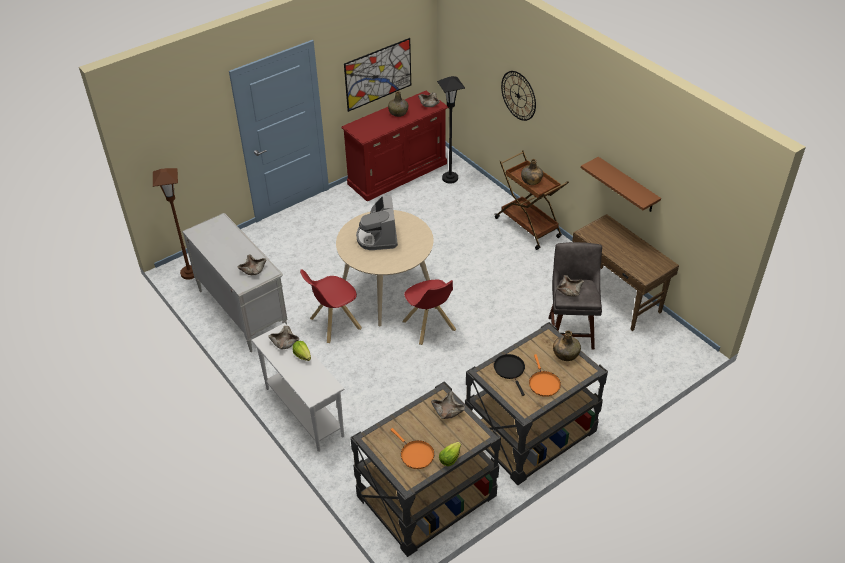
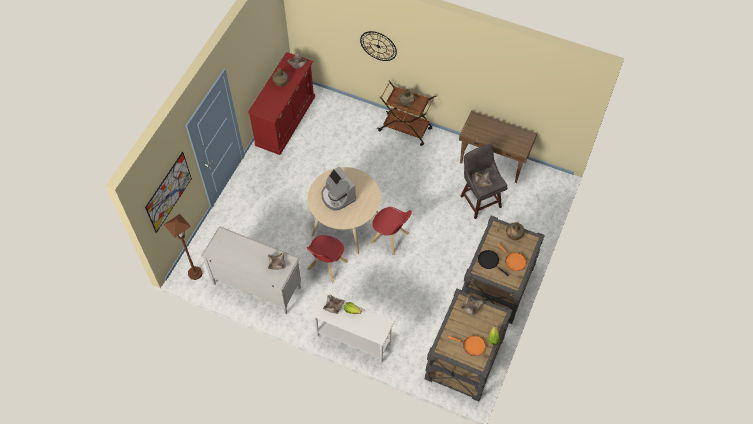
camera: 30 degrees left, 15 degrees up
picture [344,38,411,112] -> picture moved to [145,152,192,233]
black floor lamp [437,76,465,184] -> none
brown shelf [581,157,661,212] -> none

